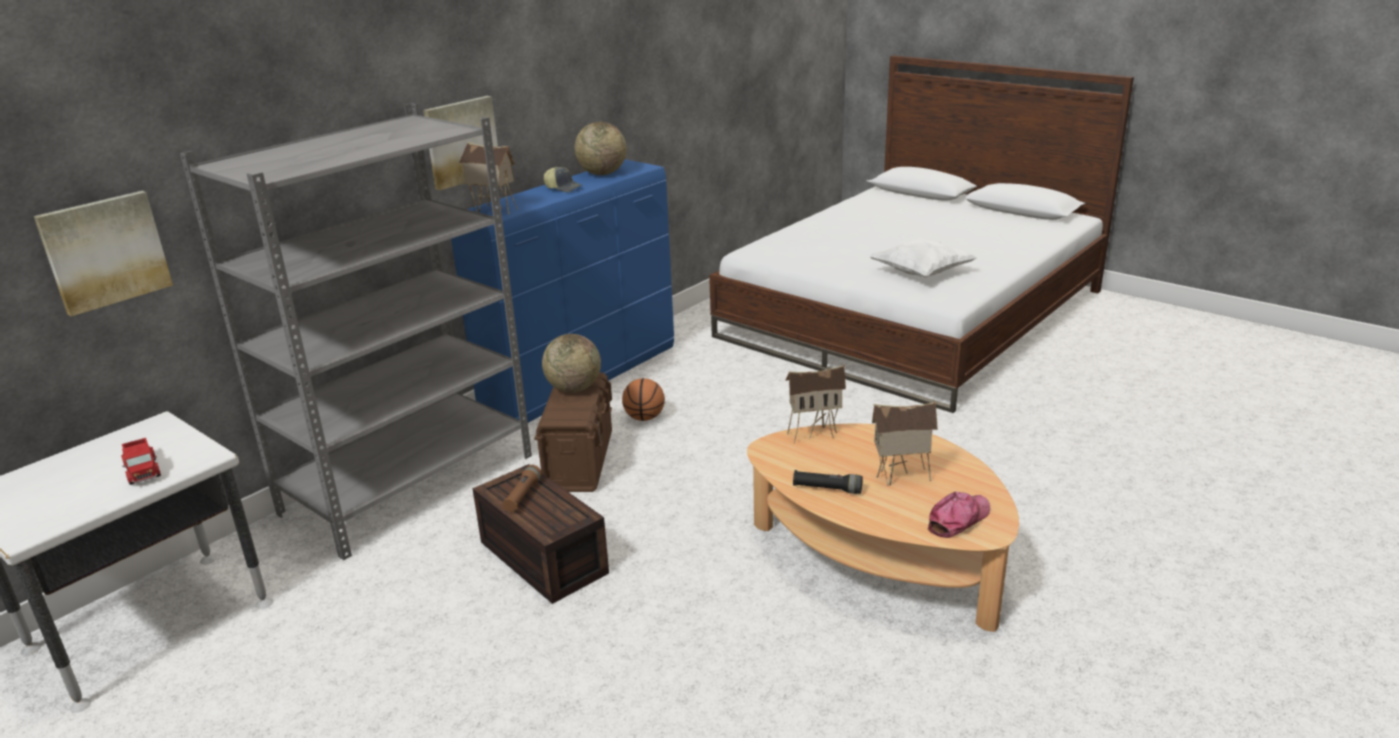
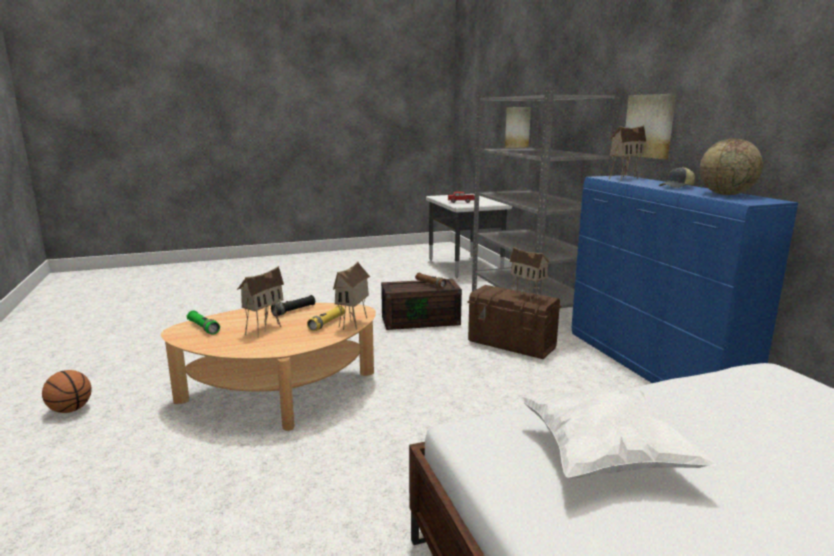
camera: 120 degrees right, 10 degrees down
globe [542,334,601,393] -> toy house [509,247,550,302]
basketball [622,378,665,421] -> basketball moved to [42,370,92,413]
cap [928,492,990,538] -> green flashlight [187,310,220,335]
none -> yellow flashlight [307,305,345,331]

